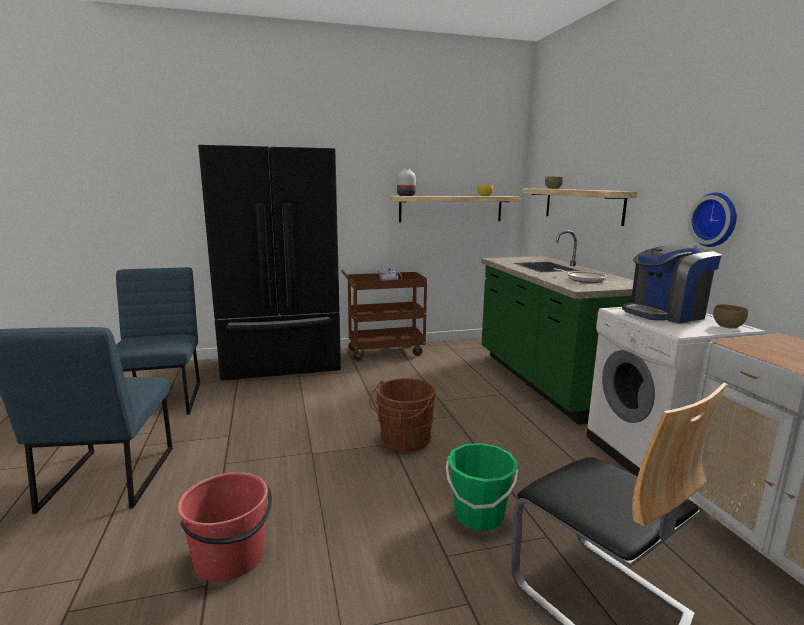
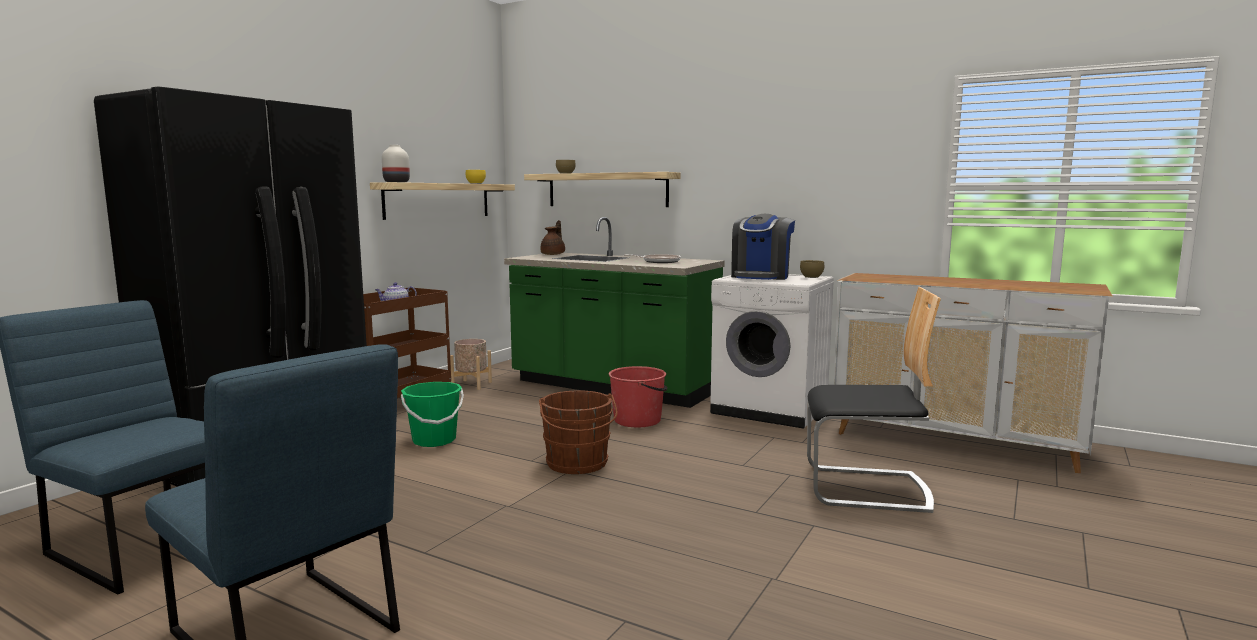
camera: 45 degrees left, 5 degrees down
red bucket [177,472,272,581] -> red bucket moved to [609,366,667,427]
green bucket [446,443,518,531] -> green bucket moved to [401,382,464,447]
wall clock [688,193,737,247] -> none
none -> beige planter [450,339,492,390]
none -> brown teapot [540,220,565,255]

